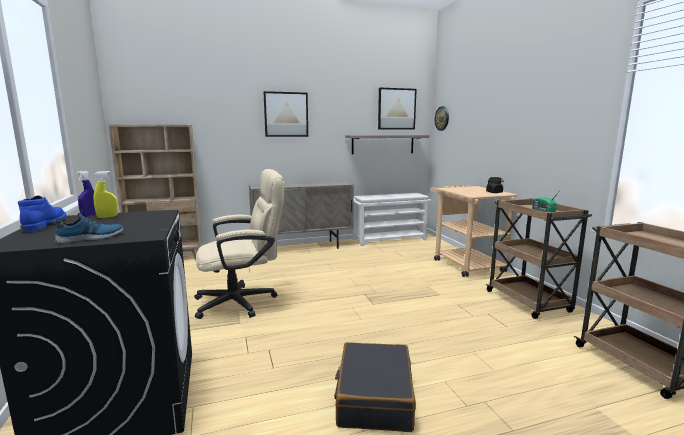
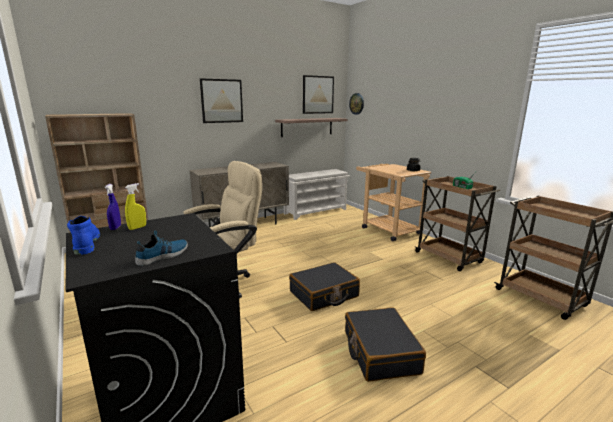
camera: 15 degrees left, 5 degrees up
none -> black suitcase [289,262,360,311]

